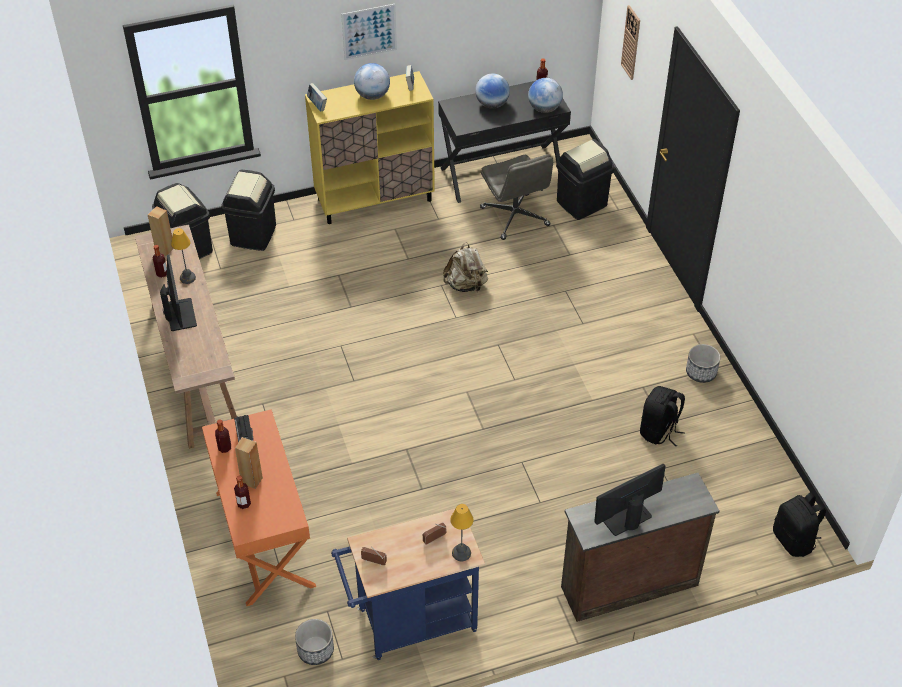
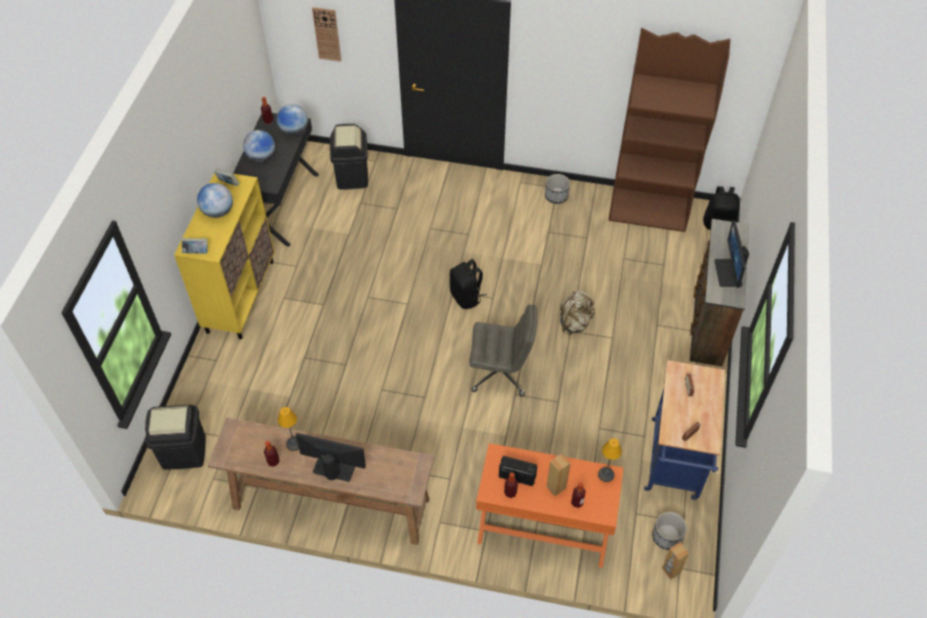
camera: 60 degrees left, 5 degrees up
brown speaker [148,206,174,256] -> brown speaker moved to [662,542,689,580]
black trash can [221,170,276,251] -> none
picture [341,4,397,60] -> none
beige backpack [443,242,488,293] -> beige backpack moved to [560,290,595,335]
table lamp [450,504,474,561] -> table lamp moved to [598,438,622,482]
grey office chair [480,154,553,240] -> grey office chair moved to [469,304,537,396]
black backpack [640,386,685,446] -> black backpack moved to [450,259,487,309]
none -> brown bookcase [608,28,730,232]

